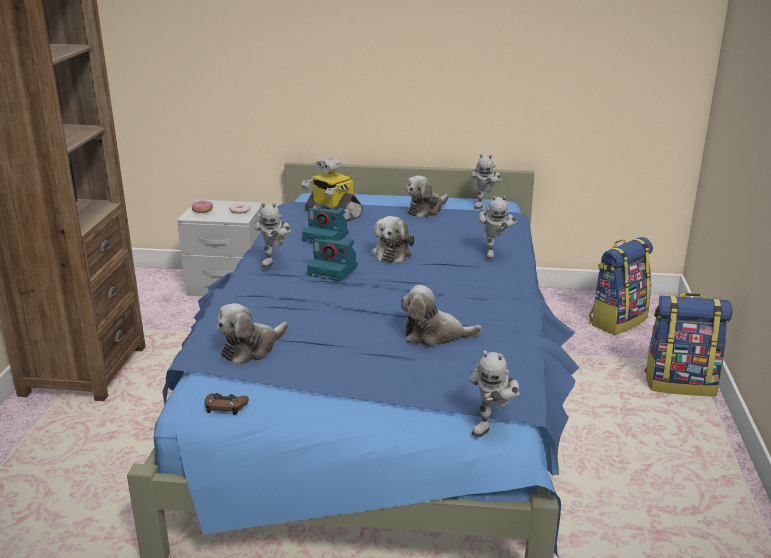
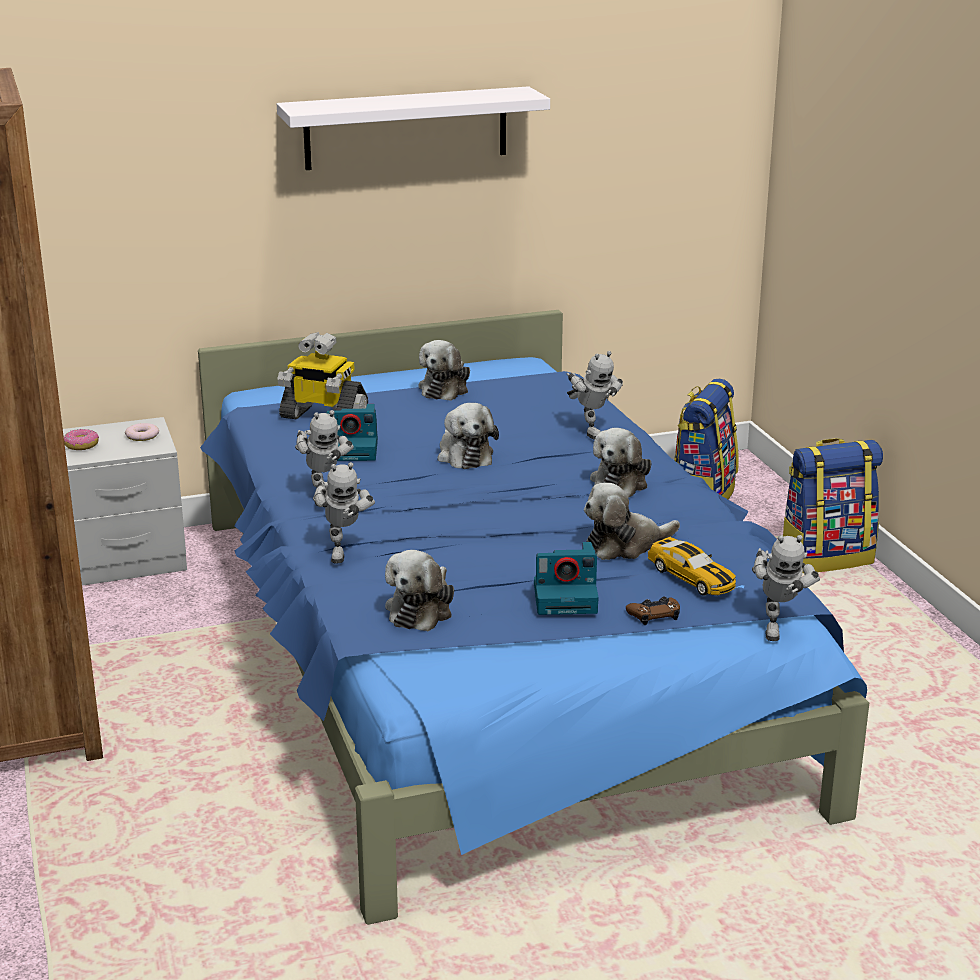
camera: 25 degrees left, 0 degrees up
brown game controller [205,393,249,415] -> brown game controller moved to [626,597,680,625]
camera [307,239,357,282] -> camera moved to [534,542,598,615]
toy robot [471,154,502,209] -> toy robot moved to [313,462,375,563]
none -> white shelf [277,86,550,170]
none -> plush toy [590,428,652,498]
none -> toy car [648,537,736,596]

